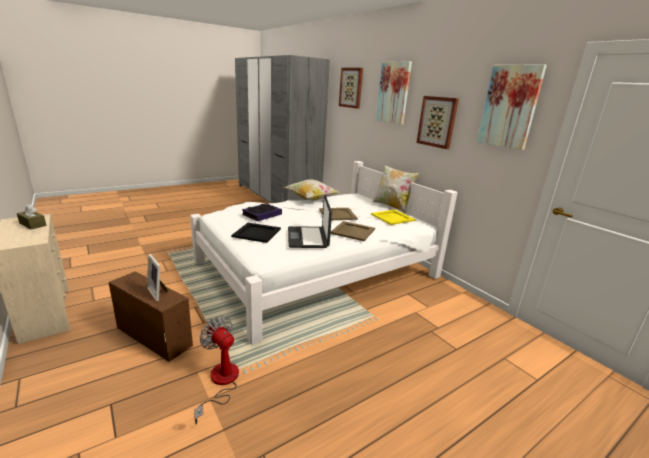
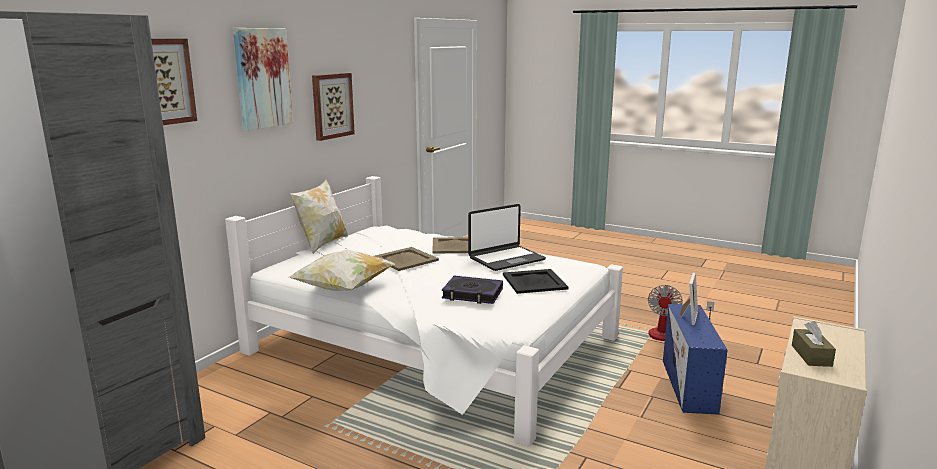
camera: 115 degrees left, 5 degrees down
brown storage box [109,272,193,362] -> blue storage box [663,304,728,415]
yellow tray [371,210,416,225] -> none
picture [477,64,547,150] -> none

